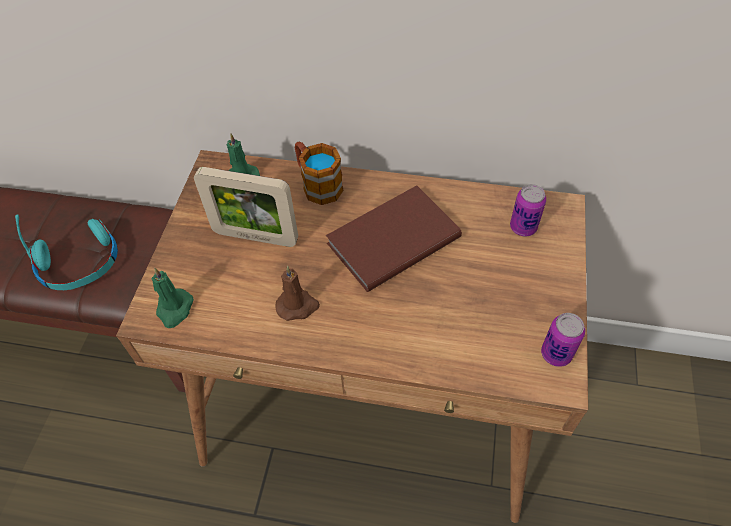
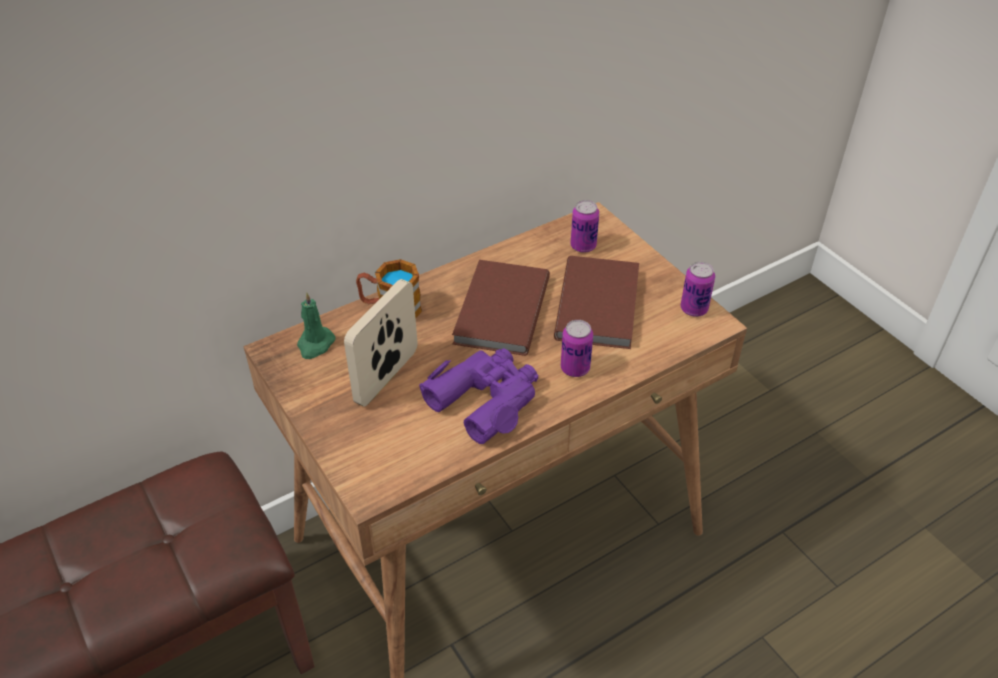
camera: 45 degrees left, 10 degrees down
turquoise headphones [15,214,118,290] -> none
green candle [151,268,194,328] -> none
picture frame [194,167,298,247] -> picture frame turned 150 degrees clockwise [344,279,418,407]
brown candle [276,266,320,321] -> purple binoculars [419,348,538,444]
none -> brown book [554,256,639,349]
none -> can [561,320,593,377]

